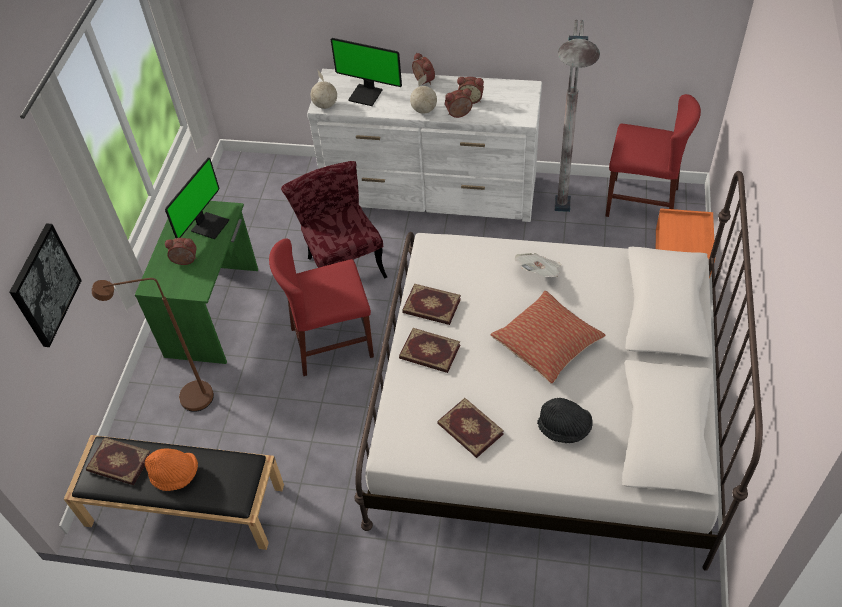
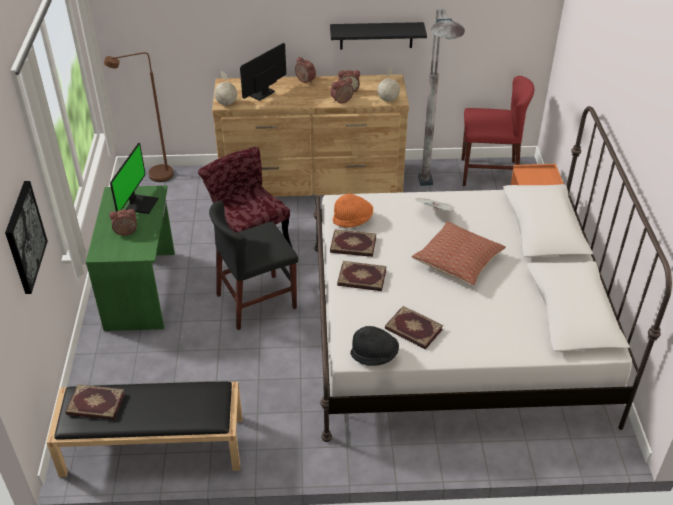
camera: 15 degrees left, 10 degrees down
brown floor lamp [92,278,214,412] -> brown floor lamp moved to [104,52,174,182]
orange hat [145,449,198,491] -> orange hat moved to [333,194,373,228]
red chair [269,239,374,376] -> black chair [209,201,298,330]
white dresser [307,69,542,222] -> brown dresser [212,74,409,197]
monitor [331,38,402,106] -> monitor turned 120 degrees clockwise [240,43,286,101]
globe [410,74,437,114] -> globe moved to [377,67,400,102]
black hat [537,398,593,443] -> black hat moved to [351,326,399,366]
none -> black shelf [330,22,427,49]

